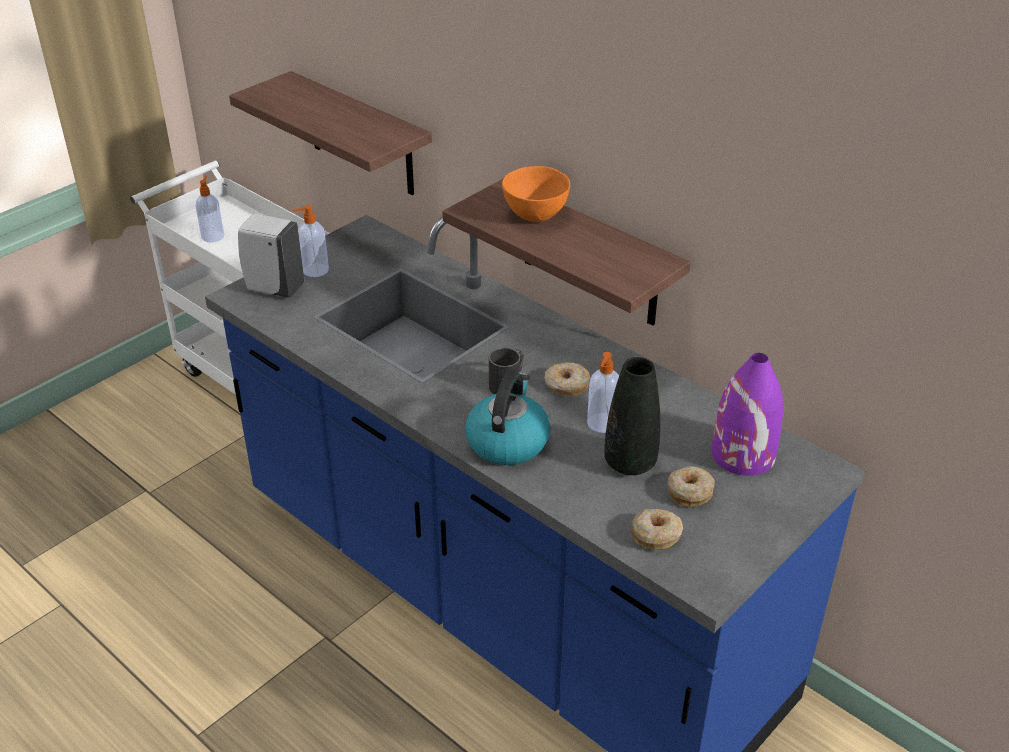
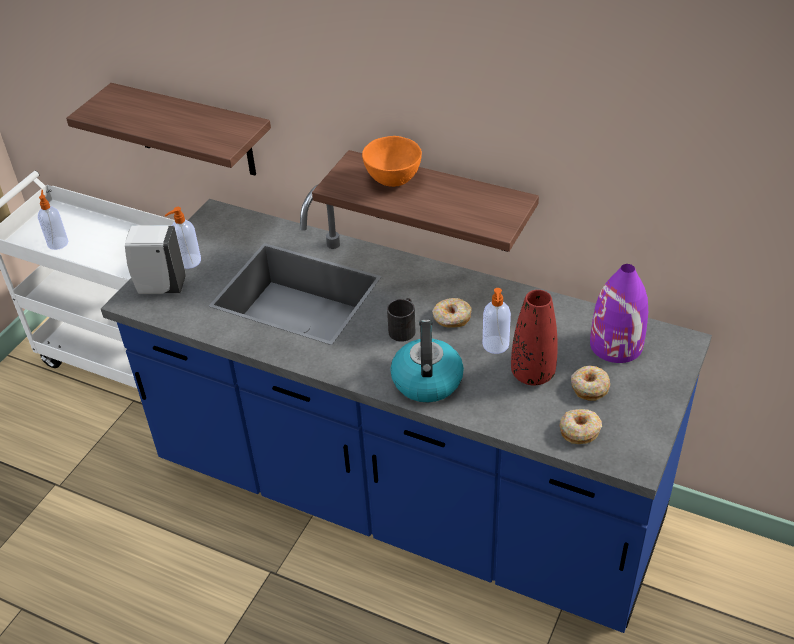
camera: 15 degrees left, 5 degrees up
black vase [604,357,660,475] -> red vase [511,290,558,385]

